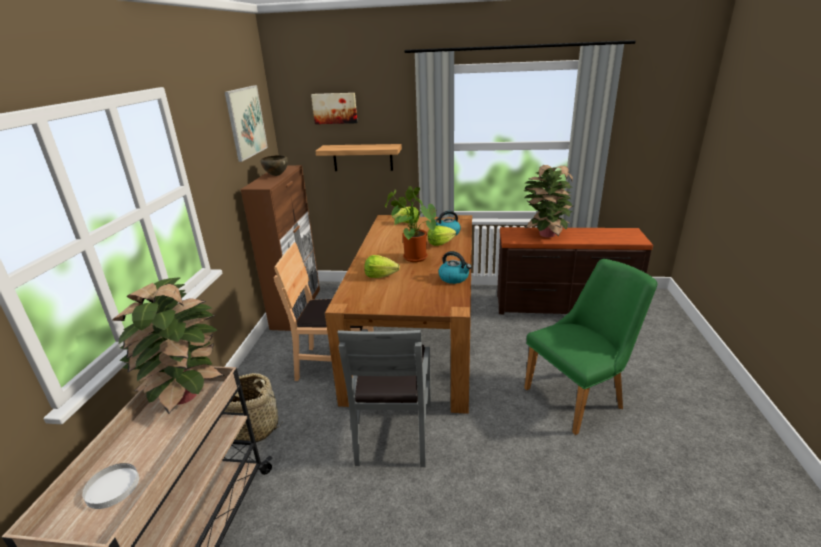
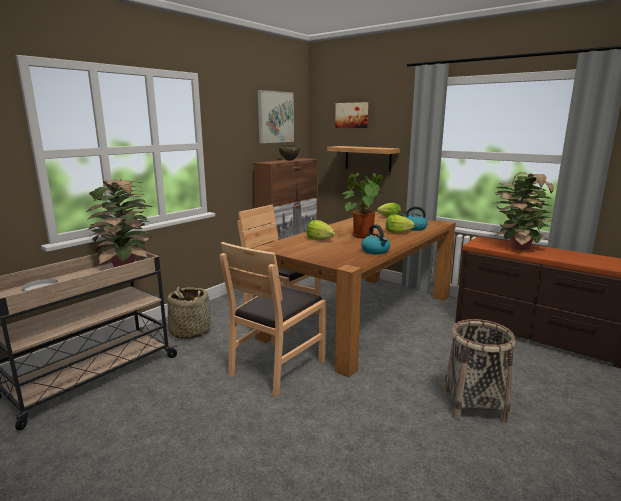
camera: 30 degrees right, 10 degrees down
grey chair [338,330,431,467] -> brown chair [220,242,326,397]
green chair [524,259,658,435] -> basket [444,319,516,423]

